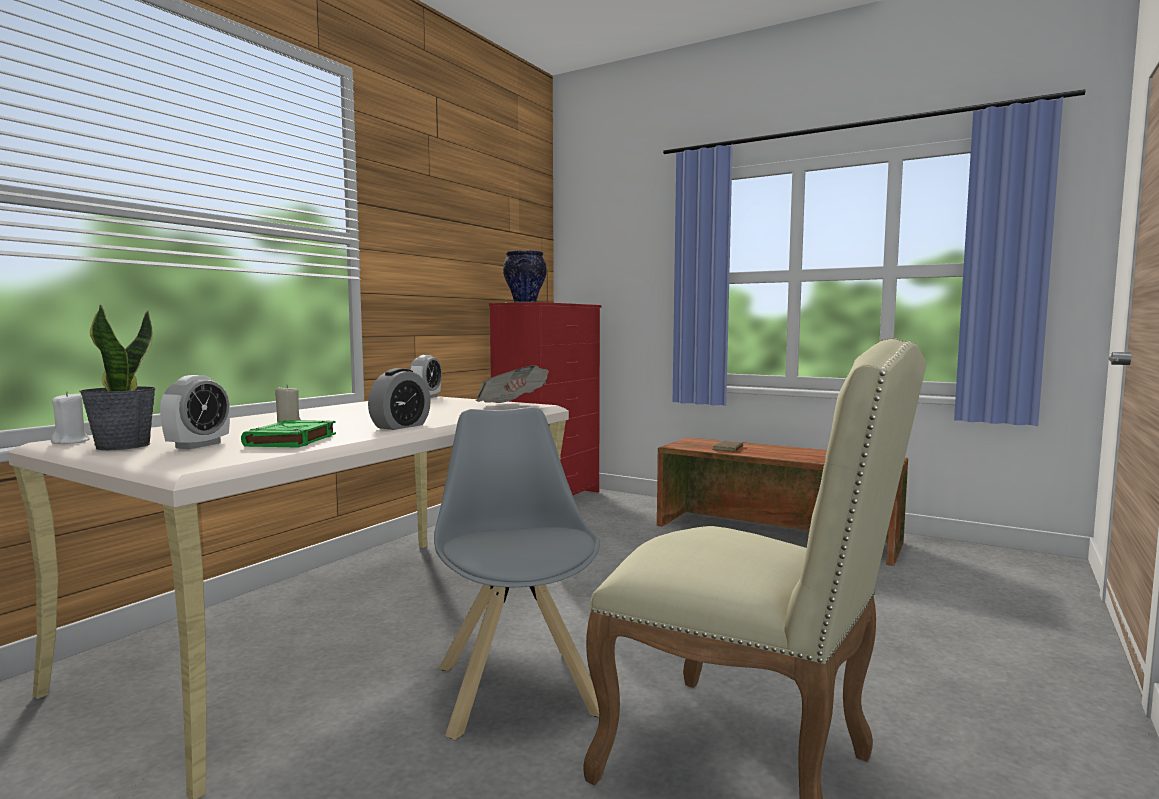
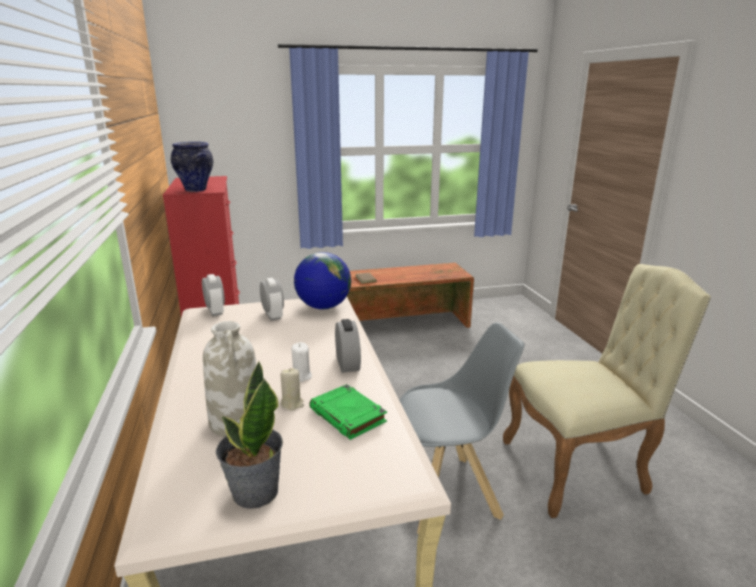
camera: 45 degrees left, 15 degrees up
white candle [51,392,90,444] -> white candle moved to [291,342,312,382]
alarm clock [160,375,230,449] -> alarm clock moved to [260,278,284,321]
grey chair [434,407,600,740] -> grey chair turned 135 degrees clockwise [399,322,525,534]
newspaper [476,365,549,403] -> globe [294,252,351,309]
none -> white vase [203,321,257,437]

